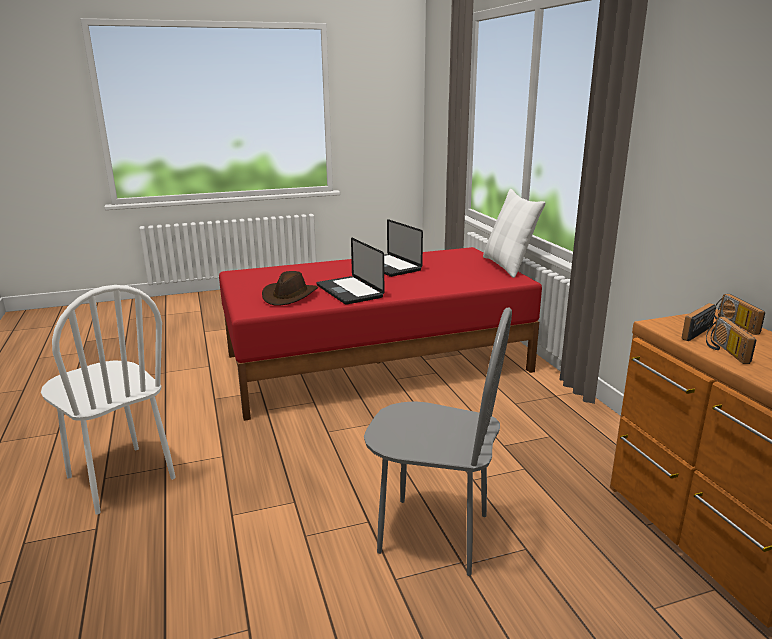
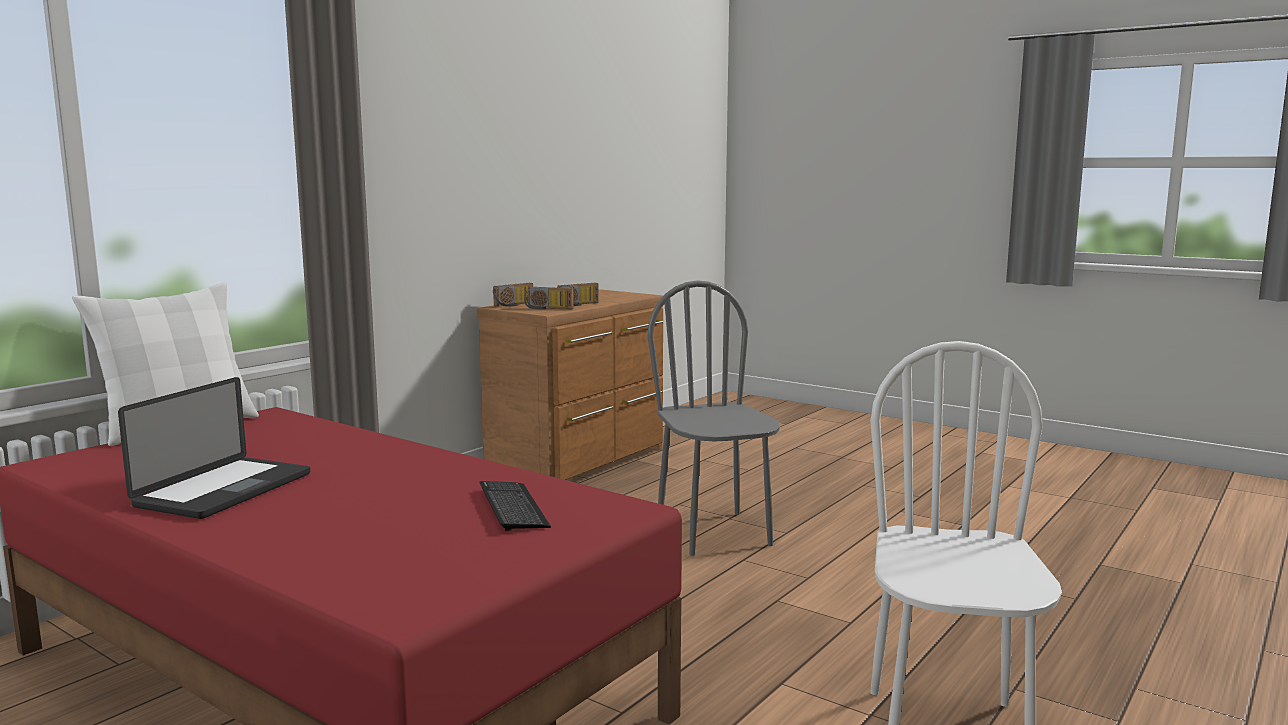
camera: 125 degrees left, 10 degrees down
brown hat [262,271,318,306] -> keyboard [480,481,551,531]
laptop [317,238,384,305] -> none

